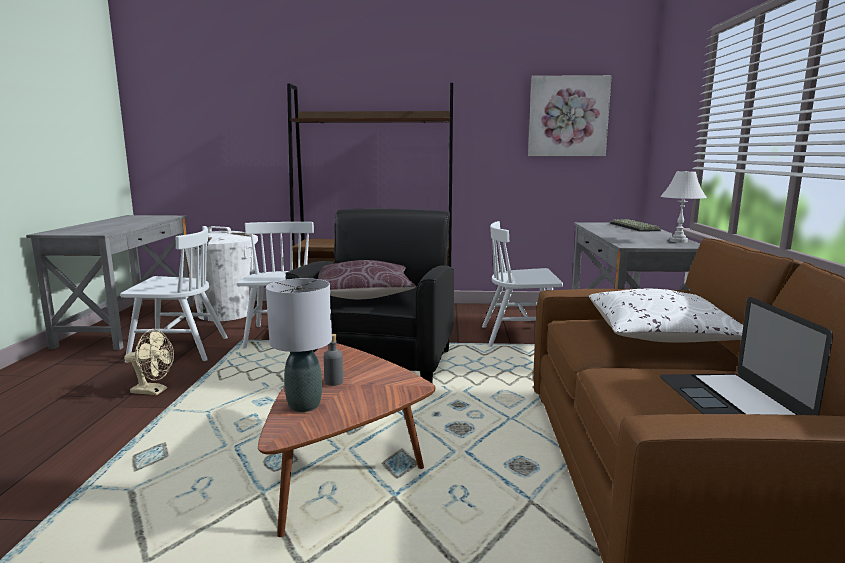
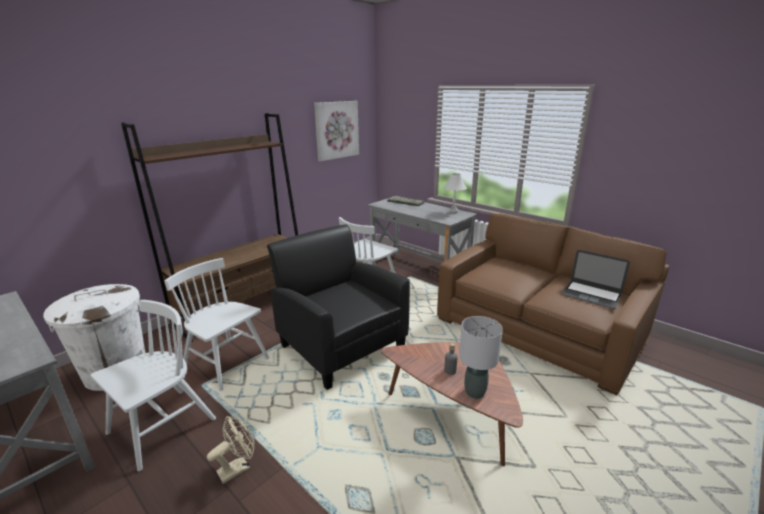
camera: 50 degrees left, 10 degrees up
brown pillow [318,260,416,299] -> none
white pillow [589,289,743,343] -> none

